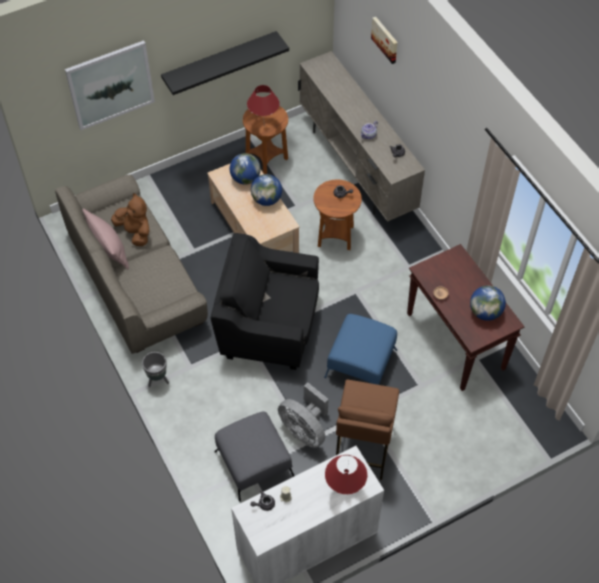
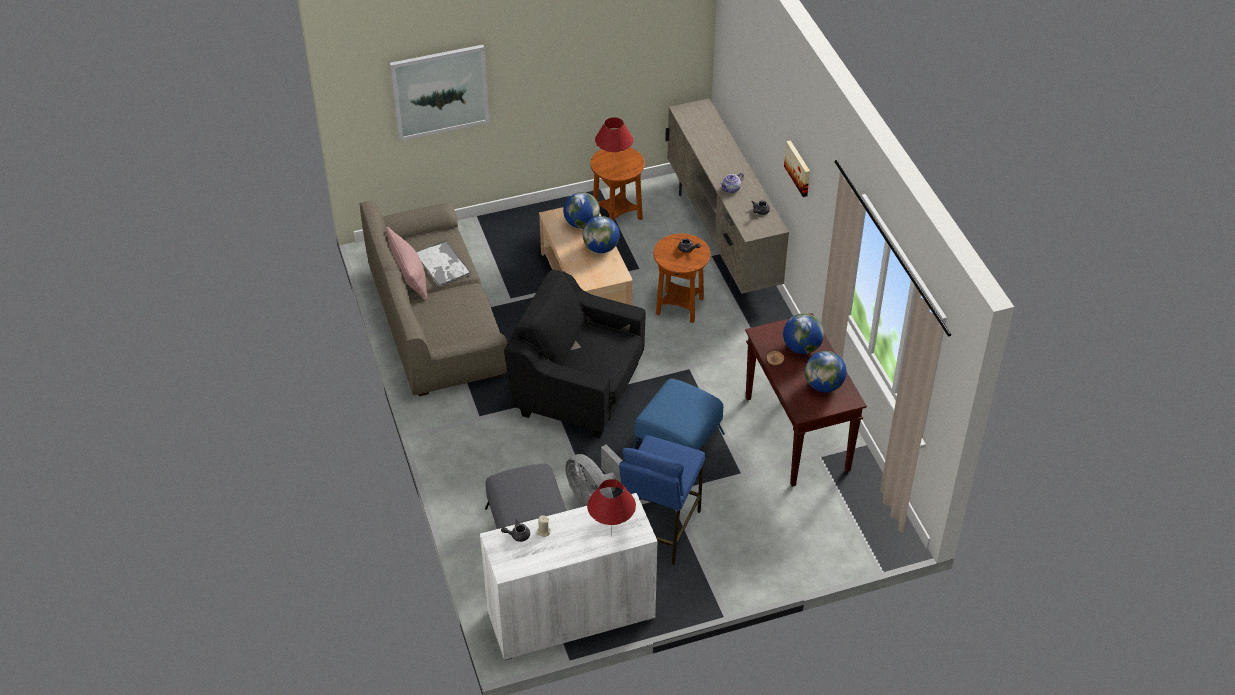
camera: 10 degrees right, 10 degrees down
brown plush toy [111,193,149,246] -> tray [417,240,471,287]
grey planter [142,352,169,387] -> none
black shelf [161,31,289,95] -> none
brown stool [336,379,399,480] -> blue stool [619,435,705,565]
picture [371,17,398,64] -> picture moved to [784,140,810,197]
none -> globe [783,313,824,354]

